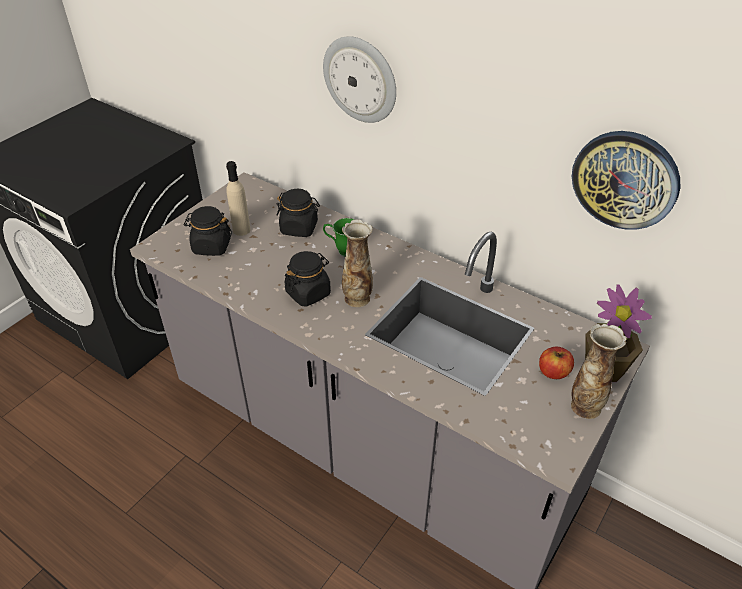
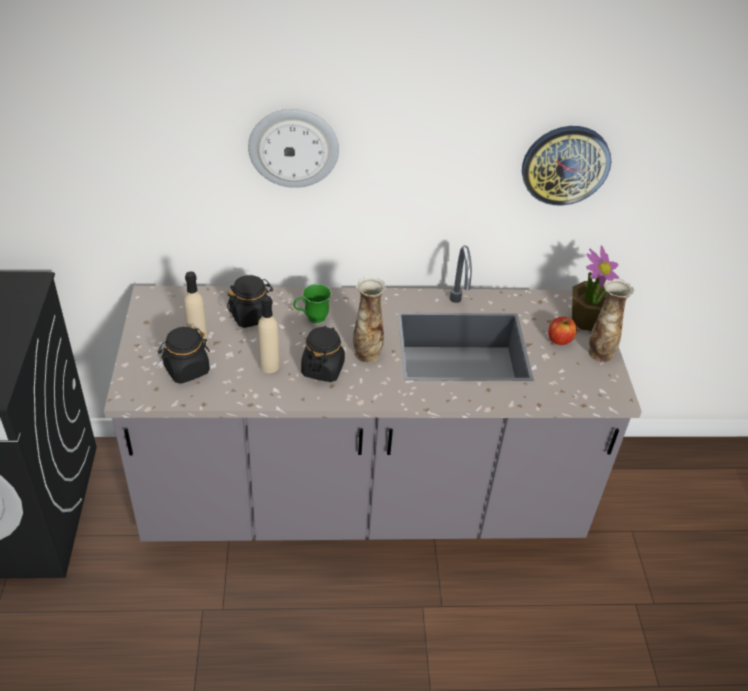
camera: 40 degrees left, 0 degrees up
none -> beige bottle [258,296,280,373]

